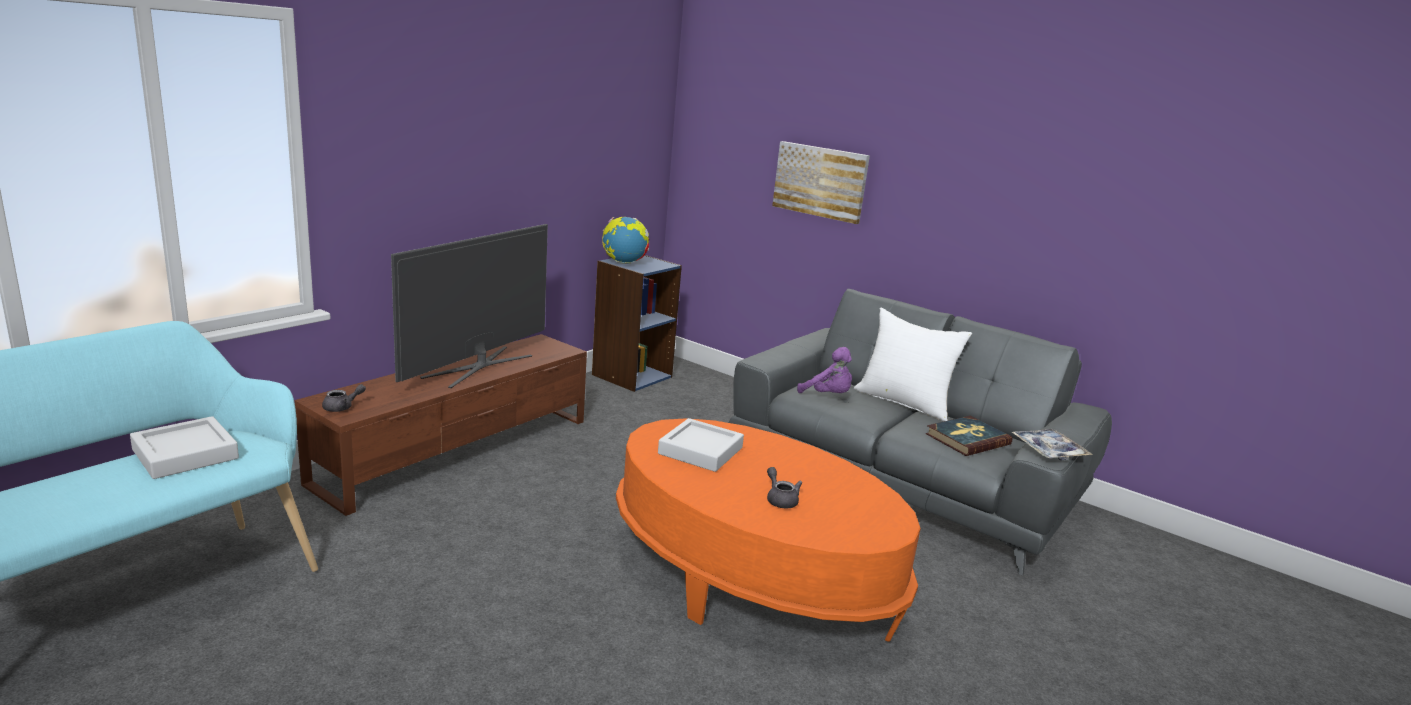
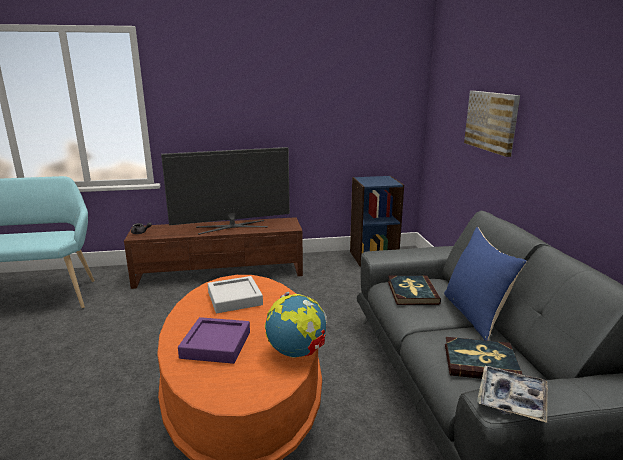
camera: 45 degrees right, 0 degrees up
grey tray [130,416,239,479] -> none
globe [602,217,649,264] -> globe moved to [265,292,327,358]
grey teapot [767,467,803,509] -> purple tray [178,317,250,364]
purple plush toy [797,347,852,393] -> book [388,275,441,305]
white pillow [854,308,972,422] -> blue pillow [444,227,527,341]

